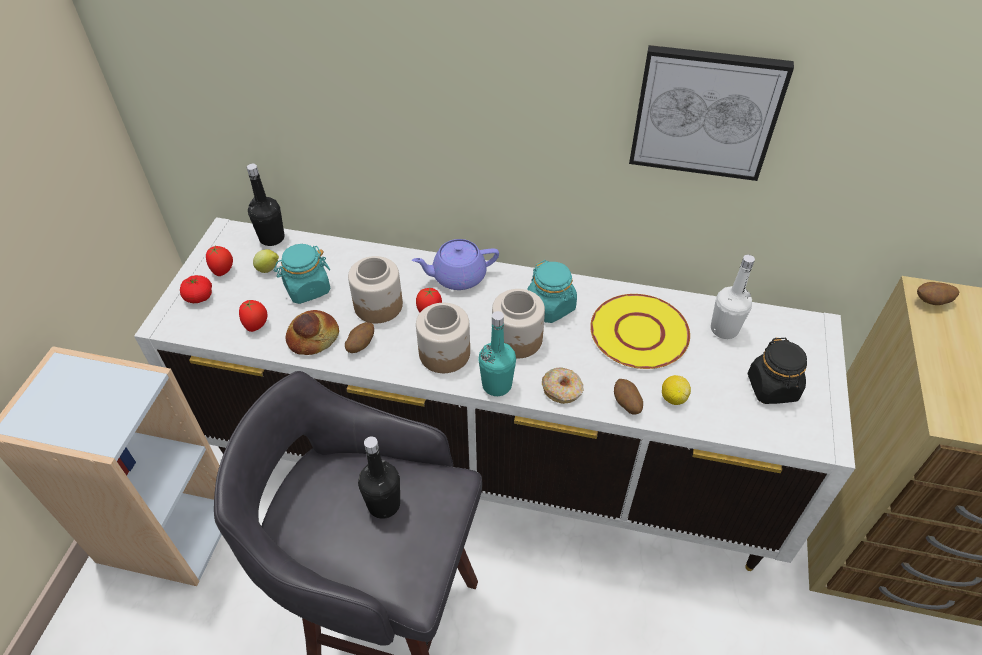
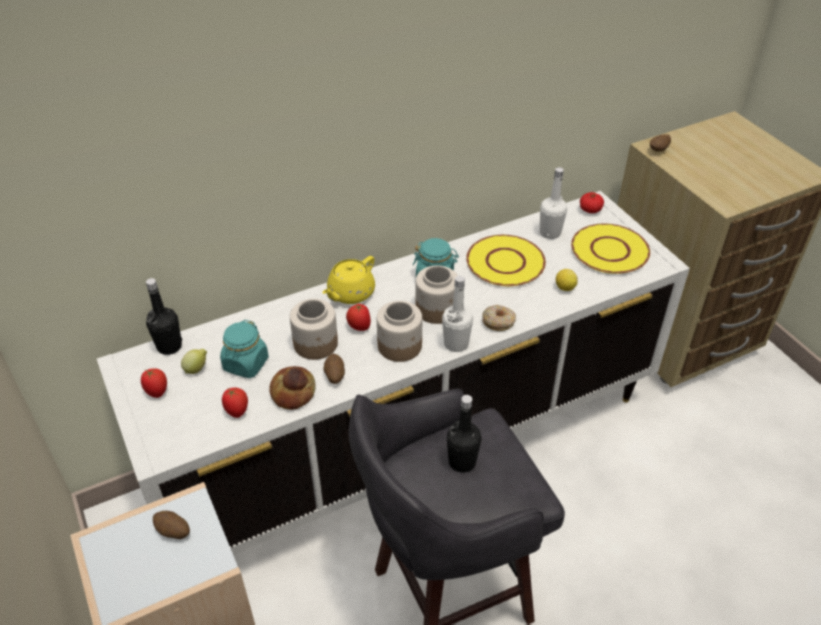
camera: 40 degrees left, 5 degrees down
tomato [180,275,212,303] -> tomato moved to [580,192,604,213]
purple teapot [412,239,499,290] -> yellow teapot [322,256,375,304]
turquoise bottle [479,311,516,396] -> white bottle [442,276,473,352]
potato [614,379,643,414] -> potato moved to [153,511,190,539]
picture [629,45,794,181] -> none
black jar [748,338,807,404] -> yellow plate [571,223,650,274]

